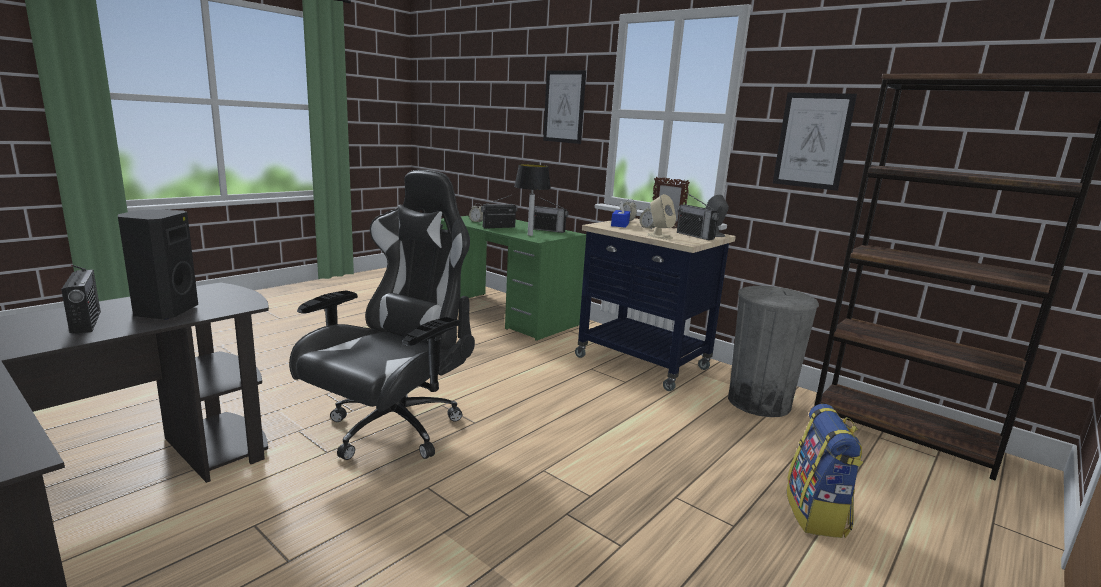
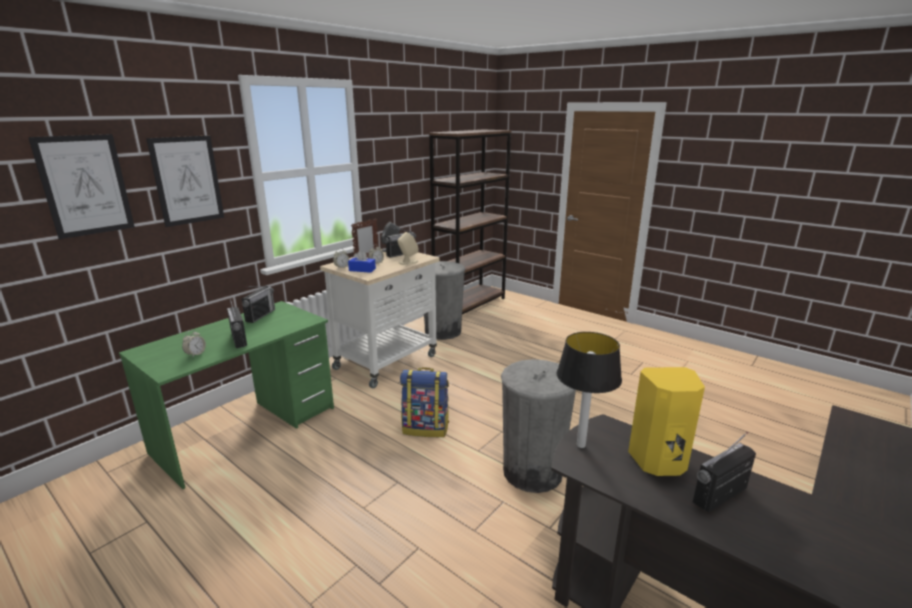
camera: 90 degrees left, 5 degrees up
black speaker [118,210,198,320] -> yellow speaker [628,367,705,476]
black office chair [289,170,475,460] -> grey trash can [501,359,576,493]
table lamp [514,164,551,236] -> table lamp moved to [557,332,622,448]
blue cart [575,218,736,391] -> white cart [320,249,440,388]
picture [773,93,857,191] -> picture moved to [28,134,135,239]
backpack [787,404,863,538] -> backpack moved to [400,367,449,437]

